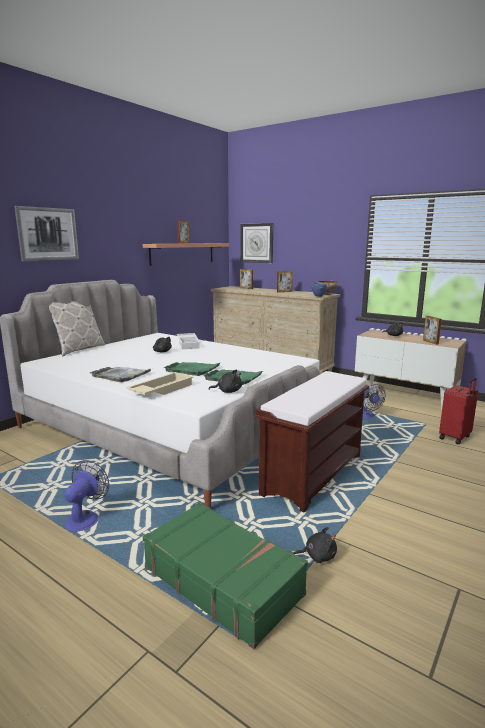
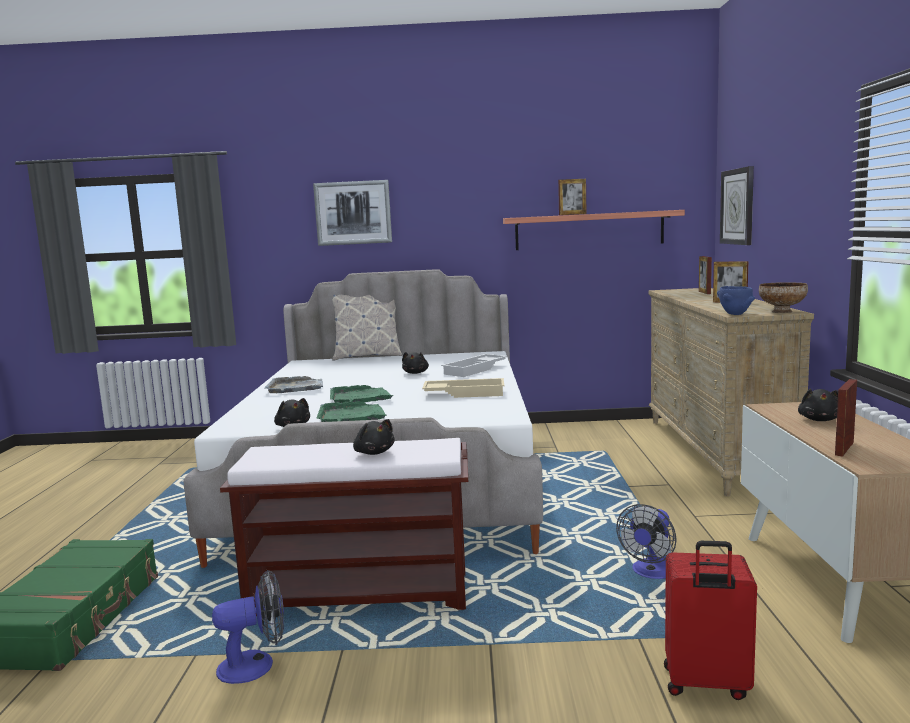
camera: 55 degrees right, 5 degrees down
fan [64,460,109,531] -> fan moved to [212,570,284,684]
beige tray [126,372,193,395] -> beige tray moved to [422,378,504,398]
black plush toy [294,527,337,563] -> black plush toy moved to [353,419,395,455]

